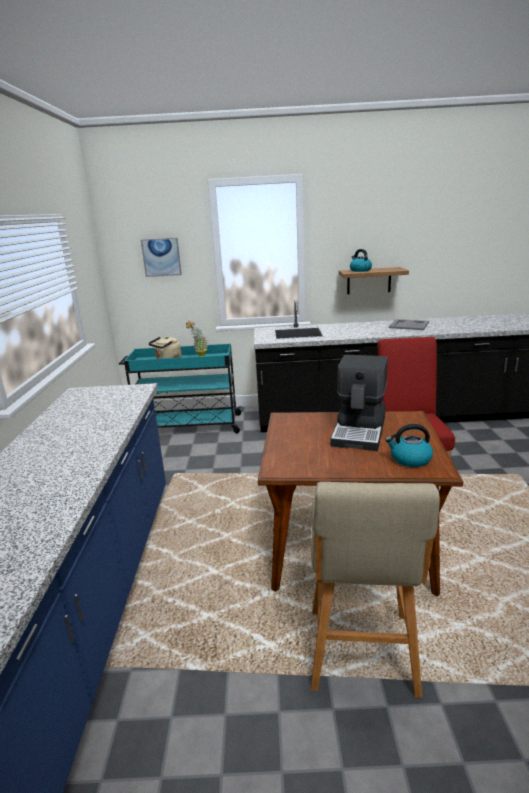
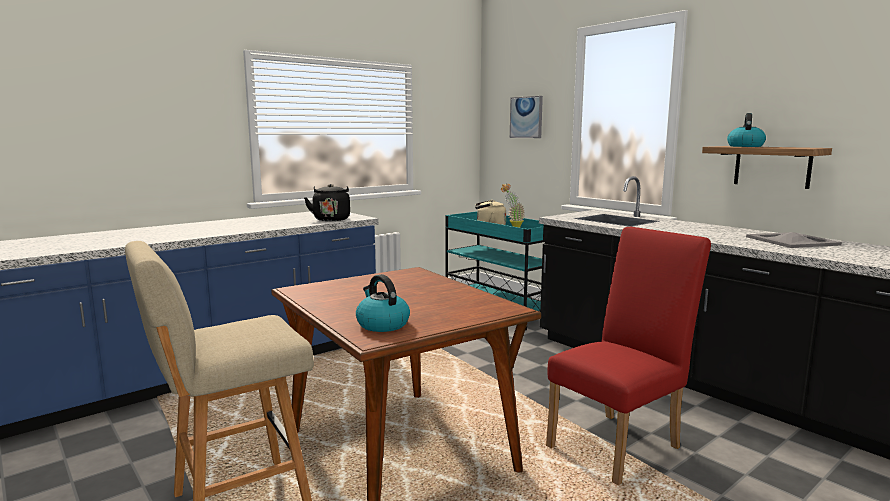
camera: 50 degrees right, 10 degrees down
coffee machine [330,355,388,451] -> none
none -> black kettle [304,184,350,221]

